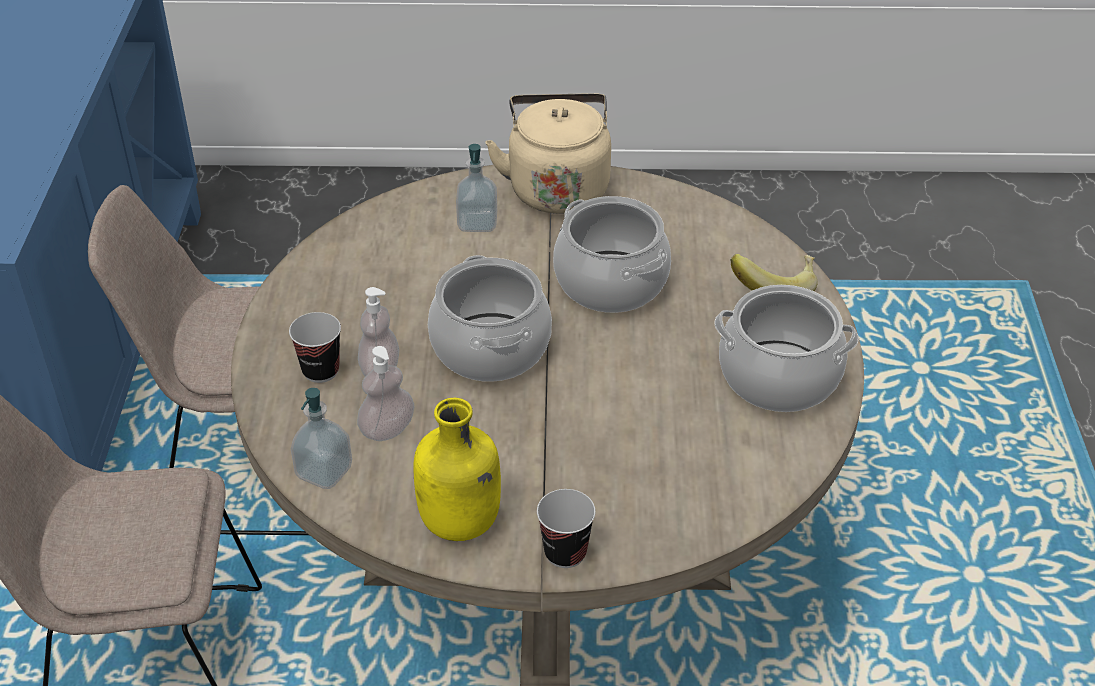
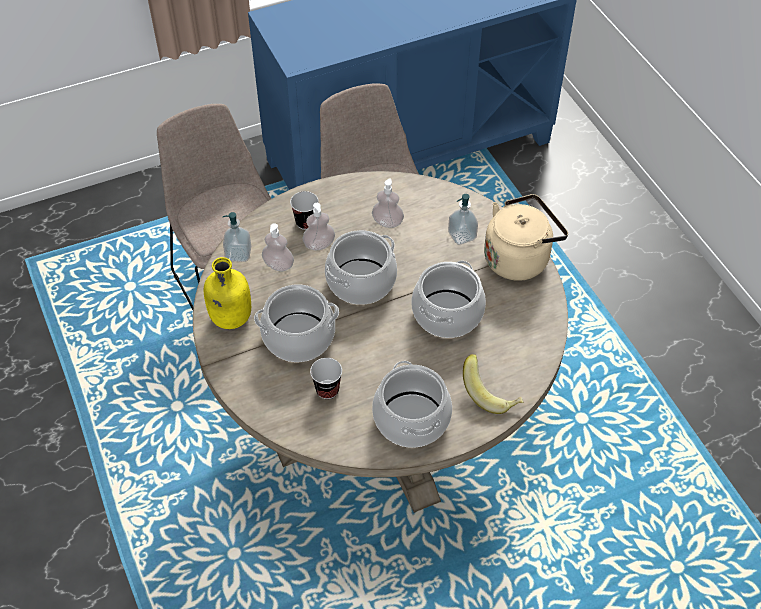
camera: 65 degrees right, 10 degrees up
cup [537,489,596,568] -> cup moved to [310,358,342,399]
none -> cooking pot [254,284,339,362]
none -> soap dispenser [372,178,404,228]

